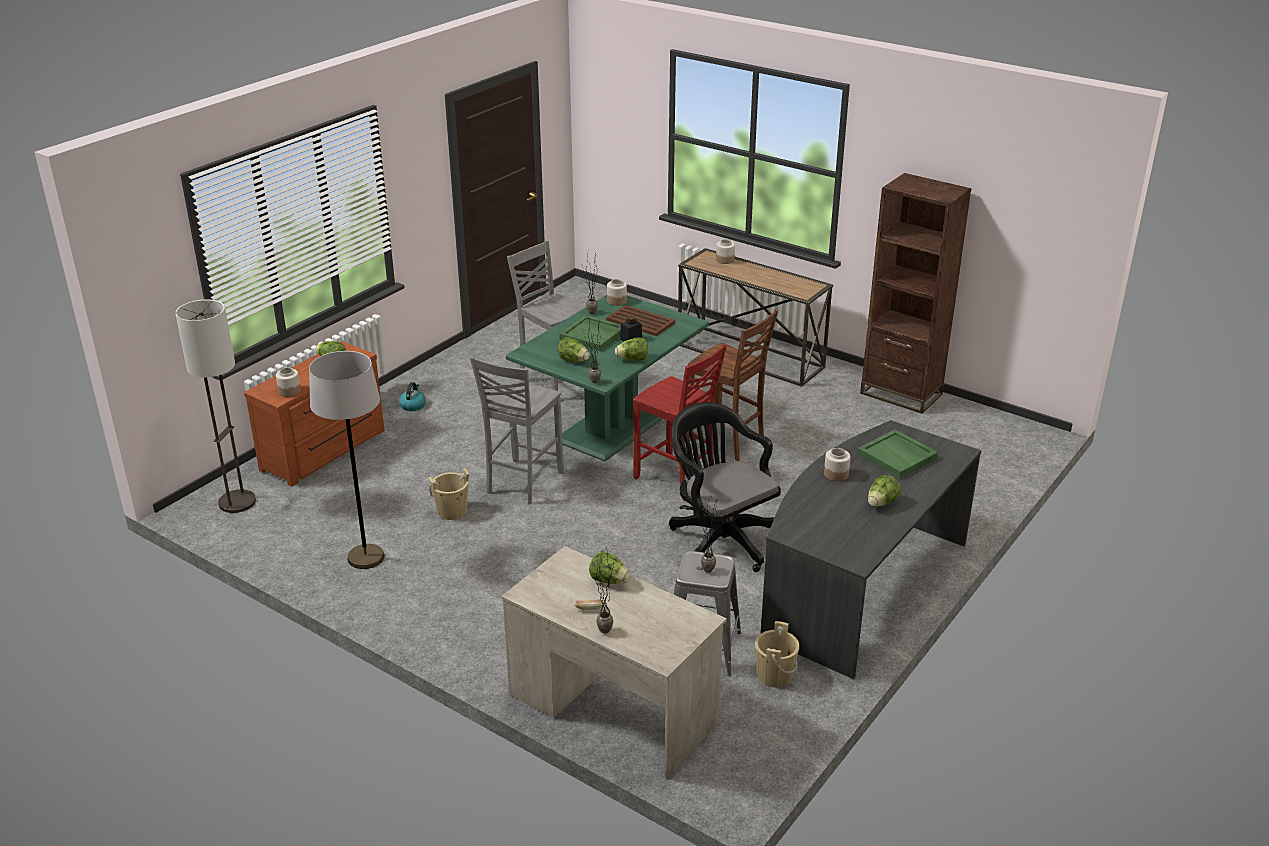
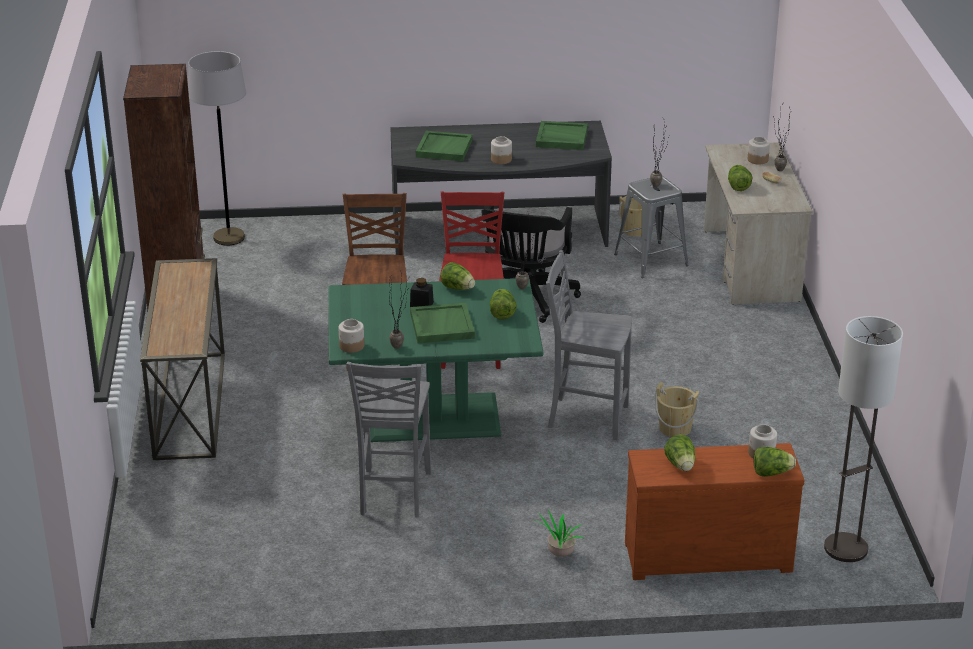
camera: 130 degrees left, 0 degrees up
grey floor lamp [309,351,384,569] -> grey floor lamp moved to [188,51,246,245]
kettle [399,382,426,411] -> potted plant [533,510,584,557]
grey chair [470,356,564,504] -> grey chair turned 150 degrees counterclockwise [546,250,632,440]
brown tray [606,305,675,336] -> none
jar [716,239,735,264] -> jar moved to [748,137,770,165]
lettuce [868,475,901,507] -> lettuce moved to [753,447,796,477]
none -> green tray [536,121,588,150]

